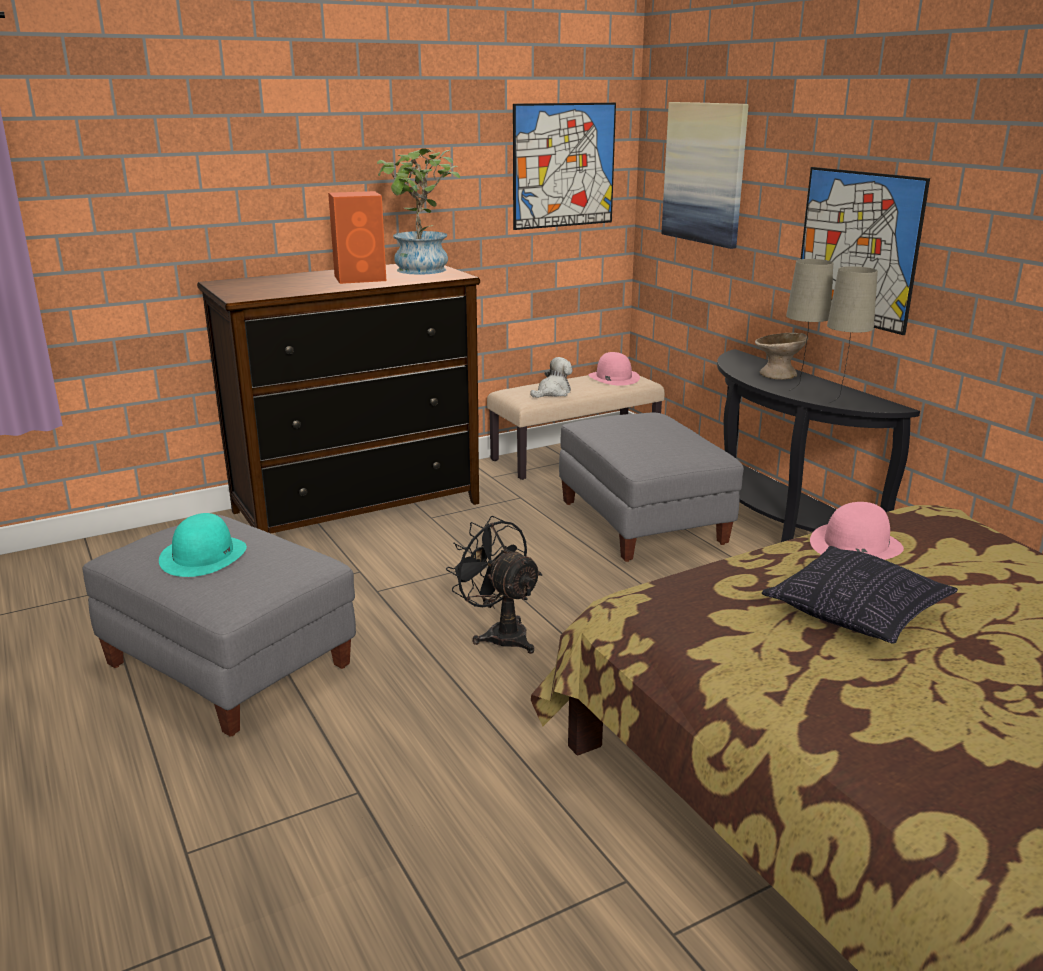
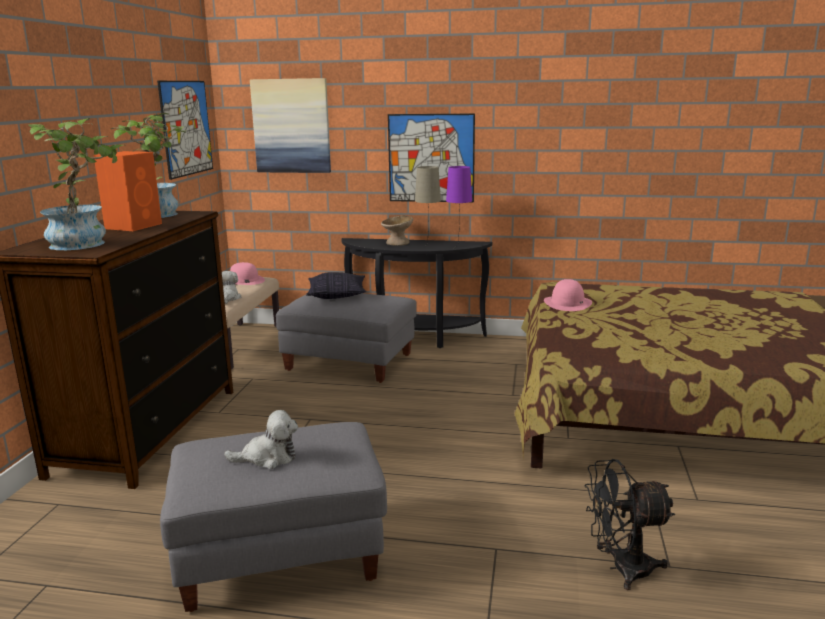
camera: 50 degrees left, 5 degrees down
turquoise hat [159,513,247,577] -> plush toy [224,410,298,469]
black fan [446,516,542,654] -> black fan moved to [584,459,675,590]
pillow [762,546,958,644] -> pillow moved to [306,272,366,299]
beige table lamp [827,266,878,404] -> purple table lamp [446,166,472,245]
none -> potted plant [29,118,123,250]

